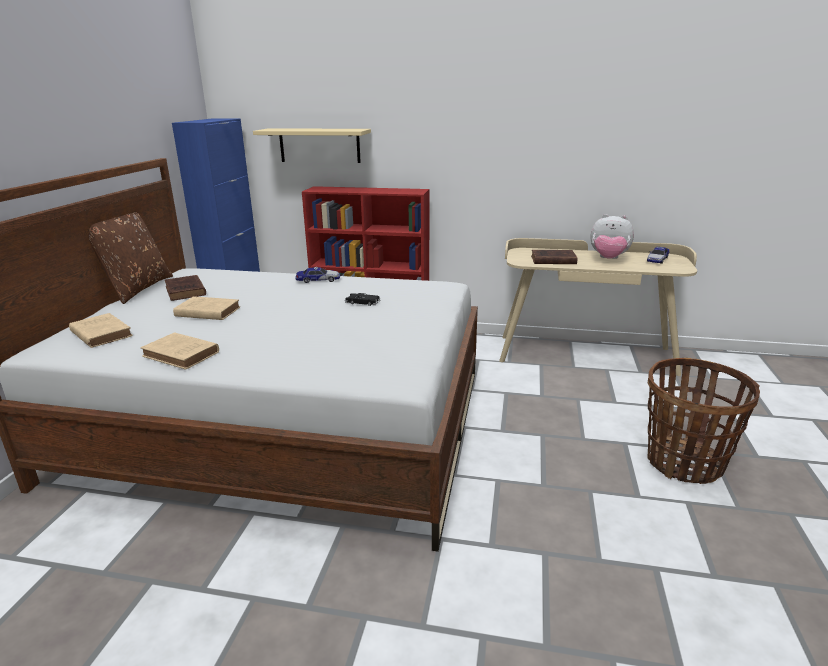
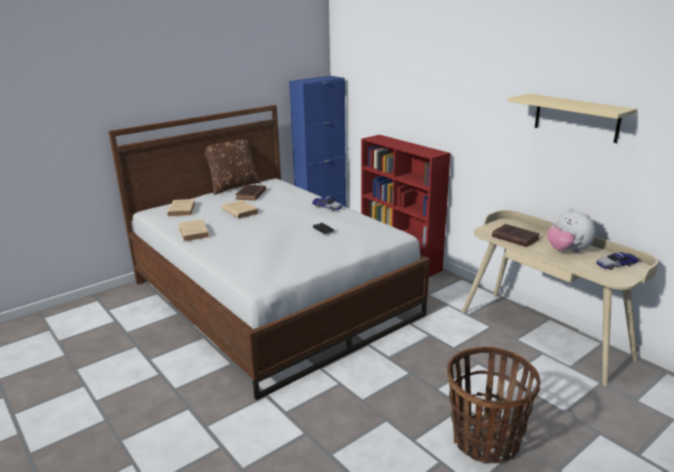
camera: 40 degrees right, 0 degrees up
beige shelf [253,128,371,163] -> beige shelf moved to [508,94,637,143]

